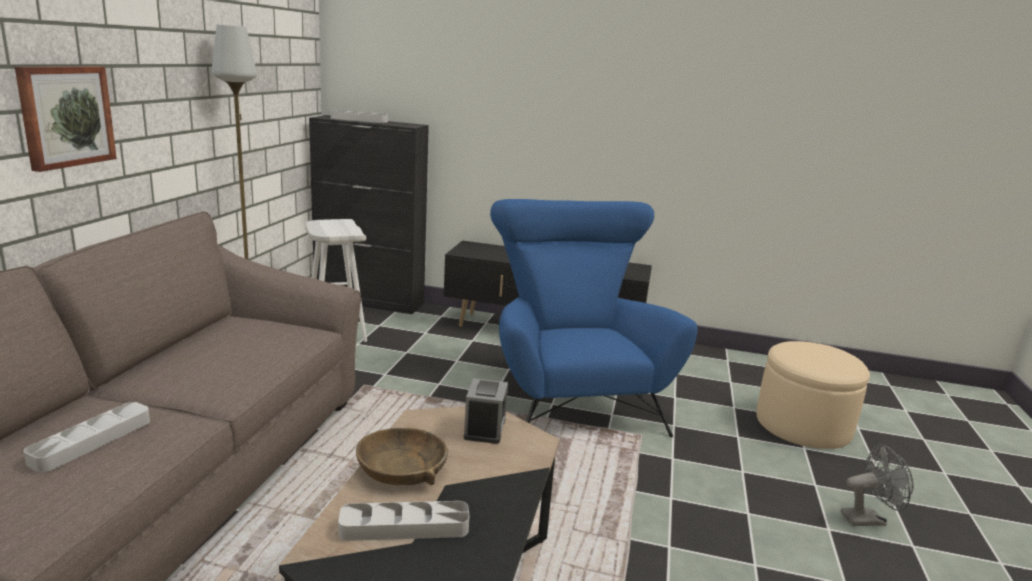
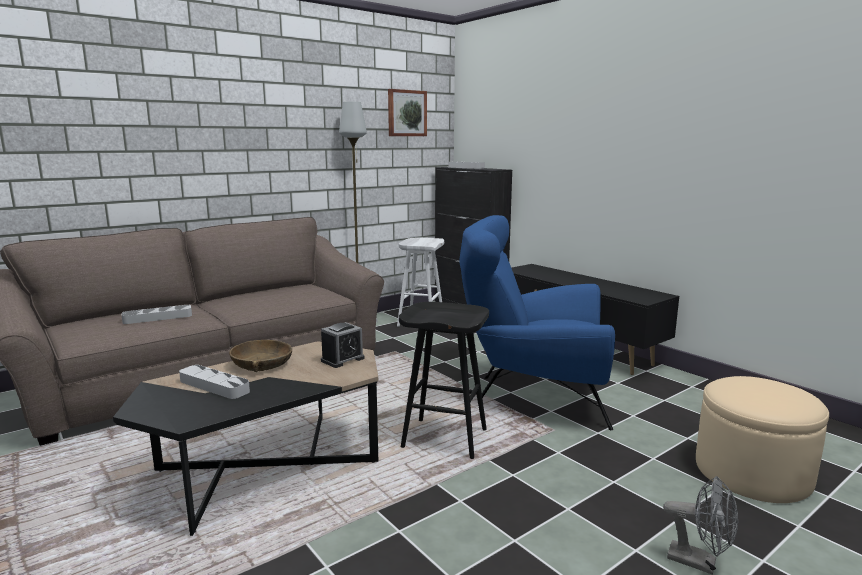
camera: 40 degrees right, 5 degrees down
picture [15,66,117,172] -> picture moved to [388,89,427,136]
blue armchair [490,199,698,437] -> blue armchair turned 105 degrees counterclockwise [459,215,615,430]
none -> black stool [399,302,489,459]

